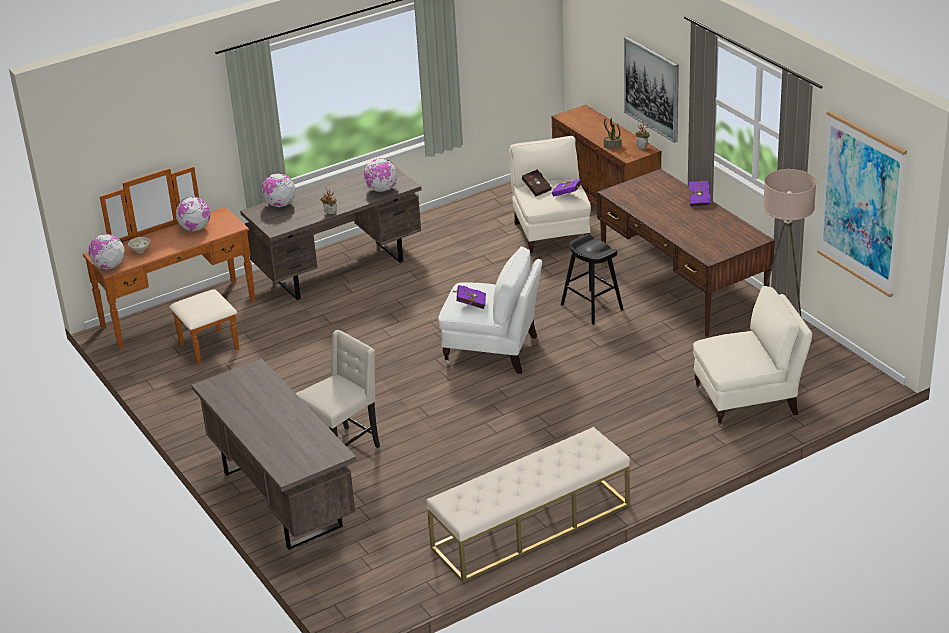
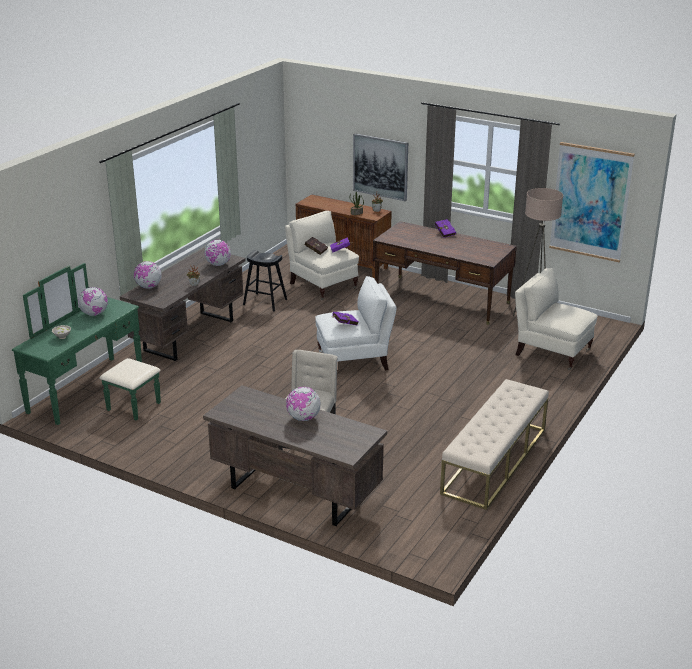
camera: 30 degrees left, 5 degrees down
brown dresser [83,166,255,365] -> green dresser [12,263,161,425]
globe [88,234,125,270] -> globe moved to [286,387,320,421]
black stool [561,234,623,325] -> black stool moved to [243,250,287,311]
beige armchair [693,286,812,427] -> beige armchair turned 105 degrees counterclockwise [515,268,597,370]

